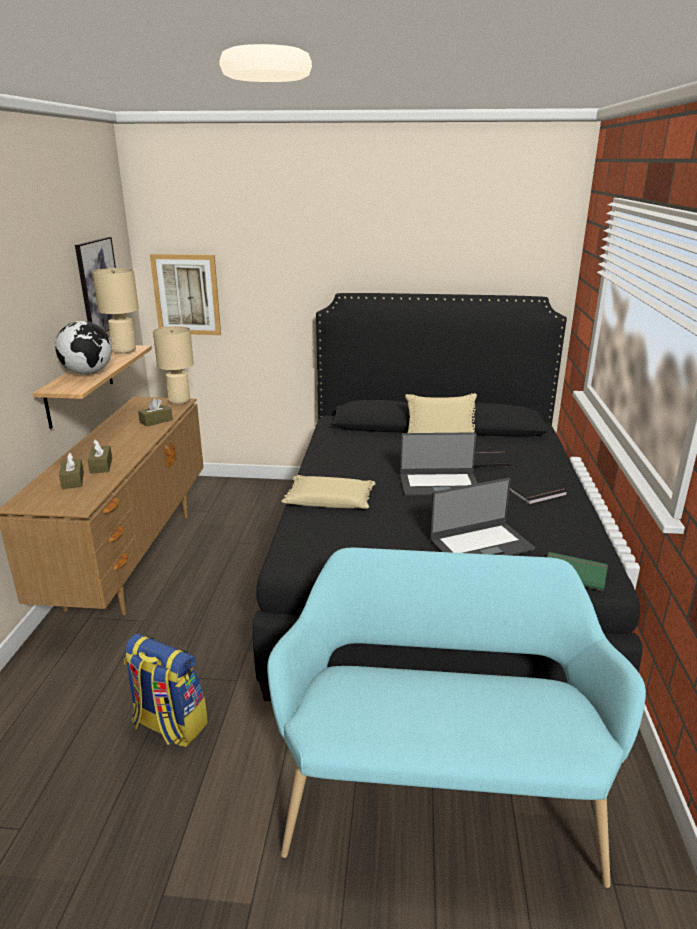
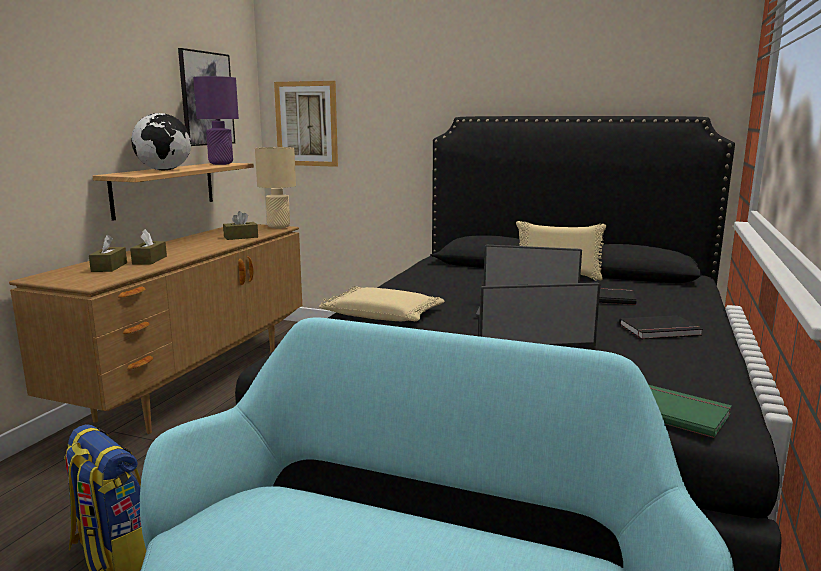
camera: 15 degrees right, 10 degrees down
beige table lamp [92,268,139,354] -> purple table lamp [193,76,239,165]

